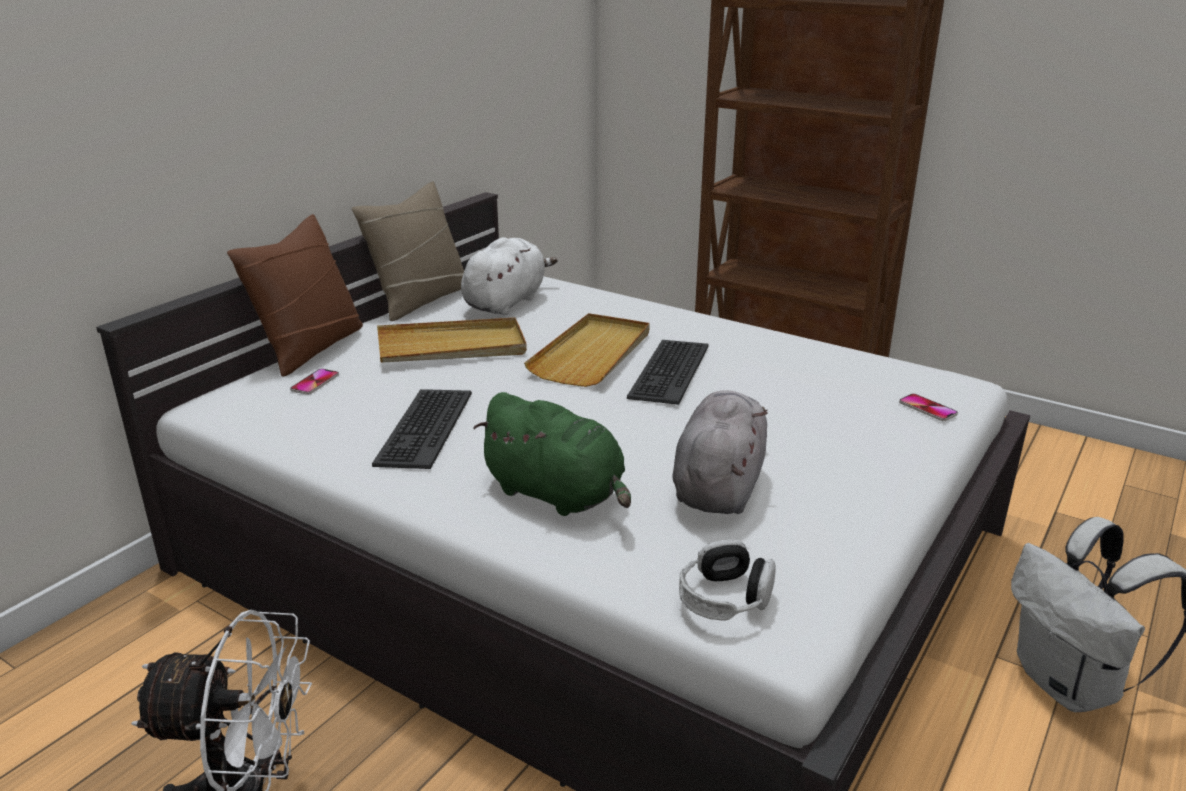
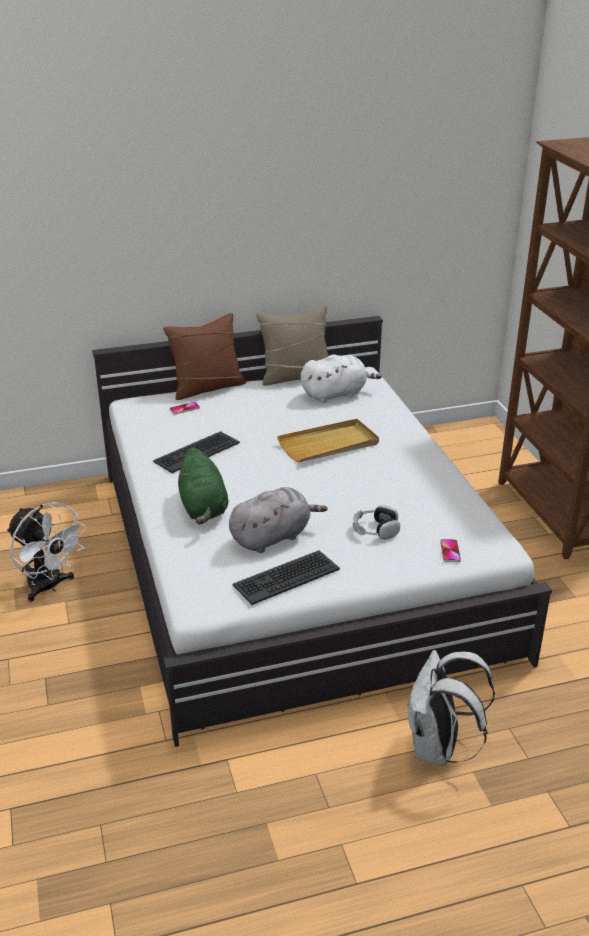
camera: 40 degrees right, 5 degrees up
beige tray [377,317,527,363] -> none
keyboard [627,340,709,405] -> keyboard moved to [233,550,340,605]
headphones [679,539,776,621] -> headphones moved to [353,505,400,540]

